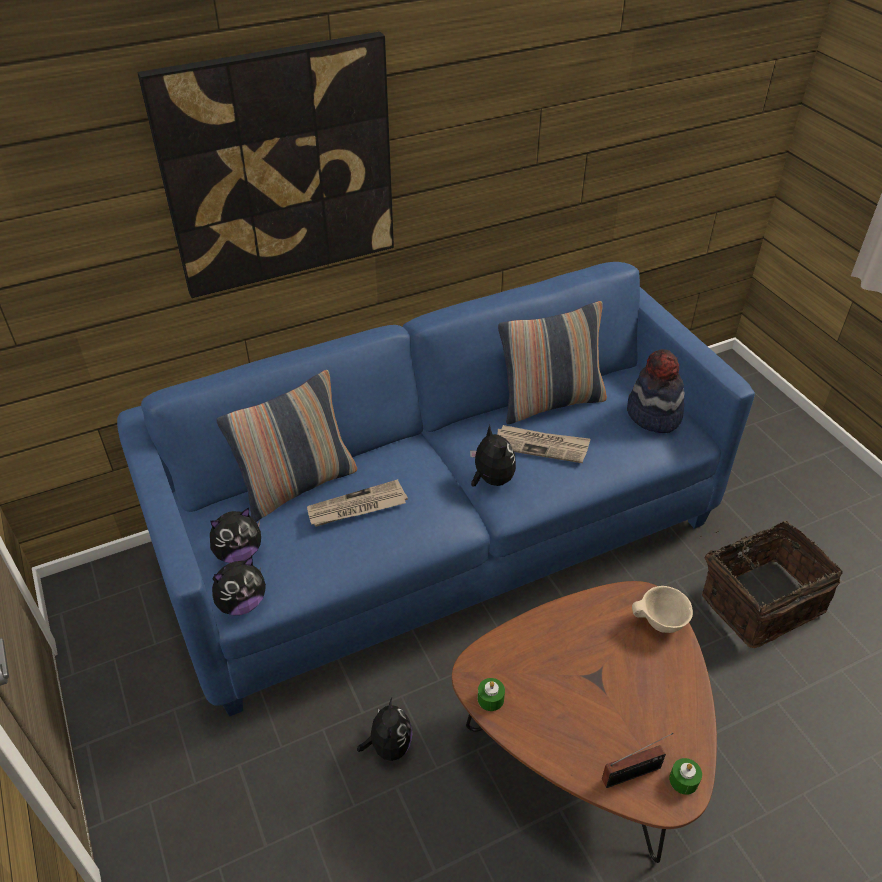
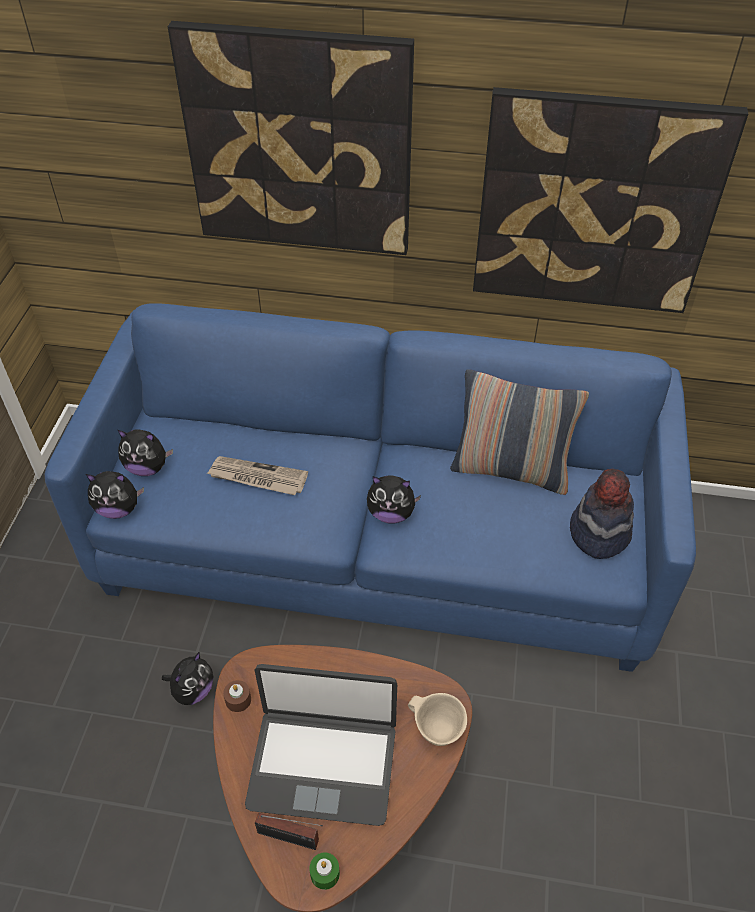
camera: 35 degrees right, 5 degrees up
pillow [217,370,357,522] -> none
plush toy [470,425,516,487] -> plush toy turned 90 degrees clockwise [367,476,421,523]
green candle [478,678,505,711] -> brown candle [223,680,251,712]
newspaper [497,425,590,463] -> none
basket [701,521,843,648] -> none
none -> laptop [245,664,397,826]
none -> picture [473,87,748,313]

